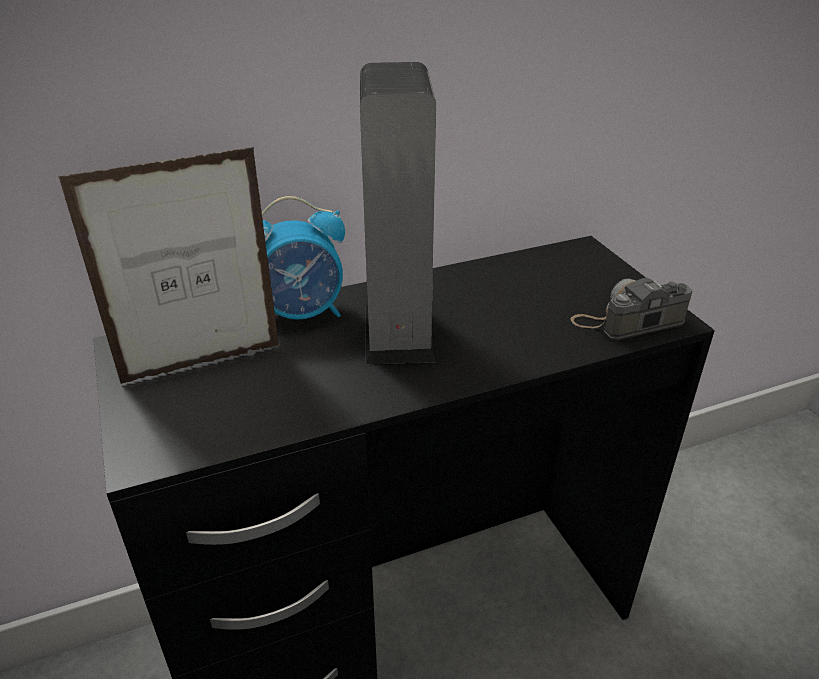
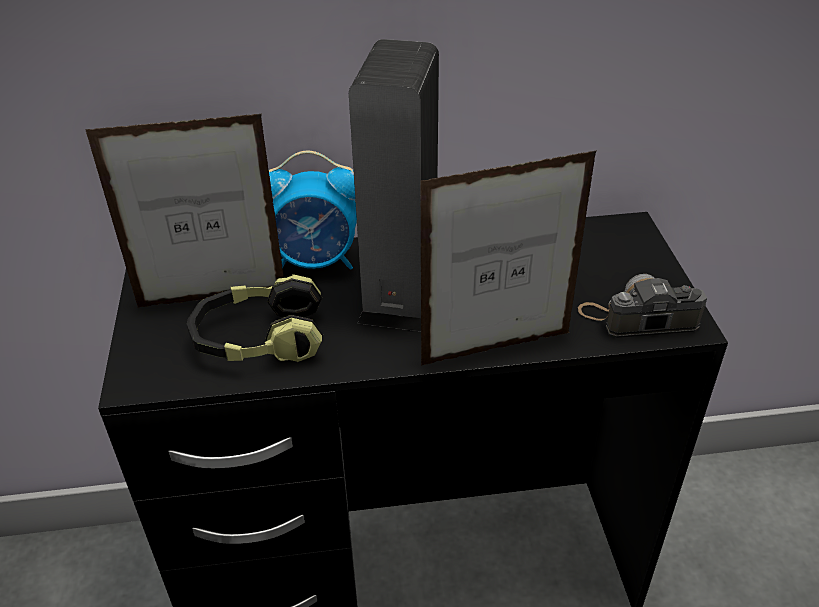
camera: 15 degrees right, 5 degrees up
none -> headphones [187,274,323,362]
none -> picture frame [420,150,597,366]

